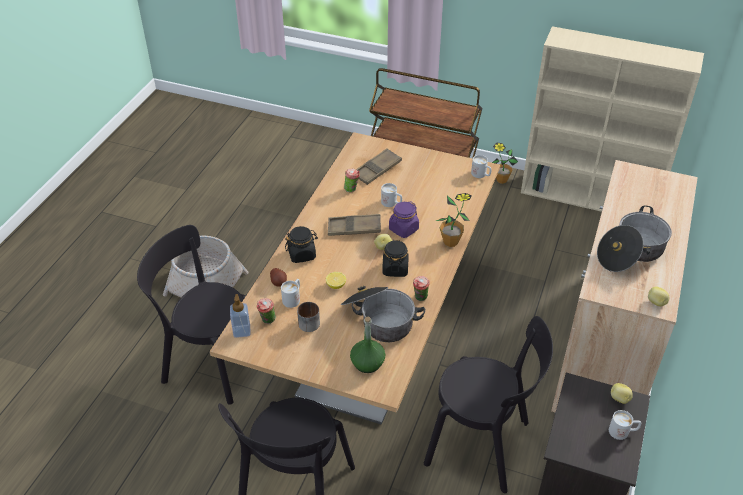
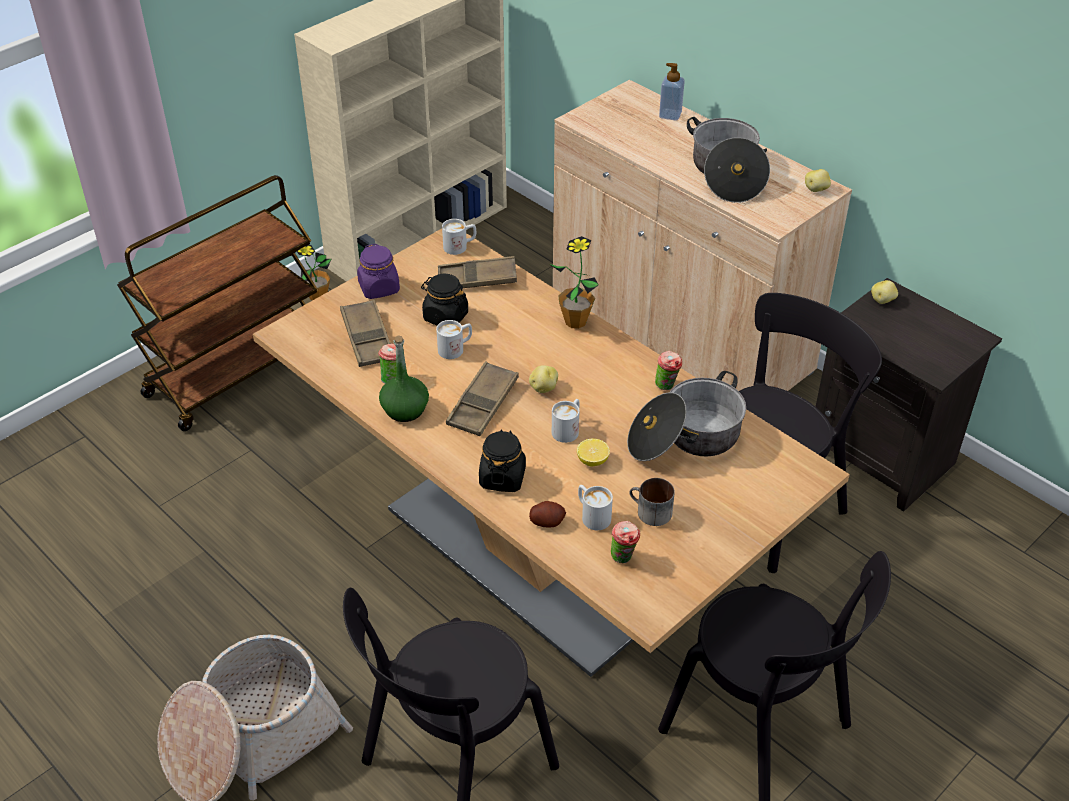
camera: 65 degrees left, 0 degrees up
soap dispenser [230,294,251,338] -> soap dispenser moved to [659,63,685,121]
green bottle [350,316,385,373] -> green bottle moved to [379,335,429,422]
black jar [382,240,409,277] -> black jar moved to [421,274,468,325]
purple jar [389,201,419,238] -> purple jar moved to [357,244,400,299]
white mug [609,410,641,440] -> white mug moved to [552,399,580,443]
none -> brown tray [438,256,517,288]

